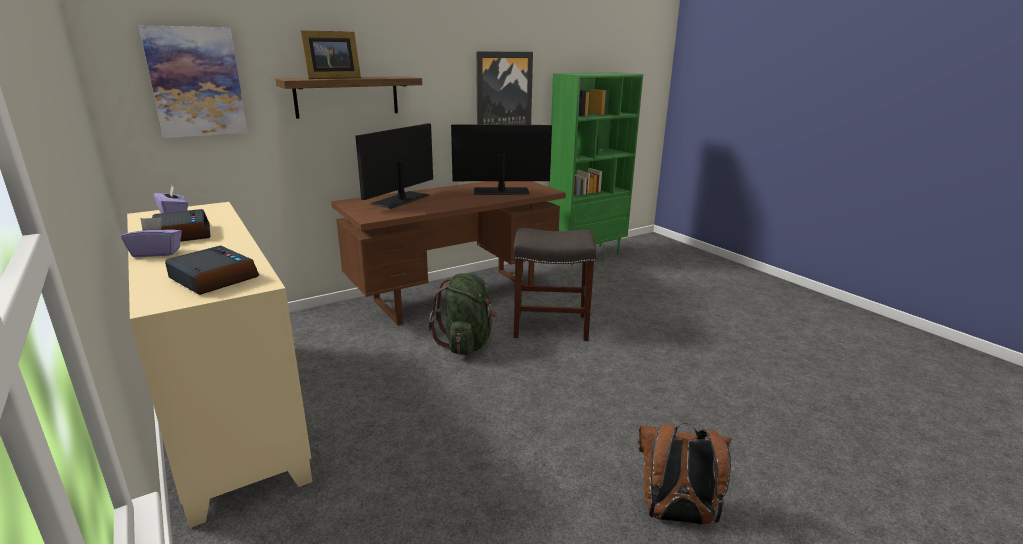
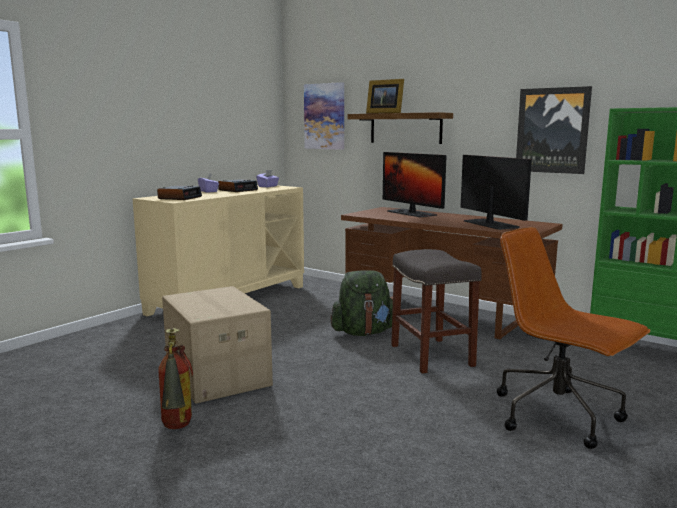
camera: 70 degrees right, 10 degrees down
monitor [355,123,433,209] -> monitor turned 135 degrees counterclockwise [383,152,447,217]
brown backpack [638,423,732,524] -> fire extinguisher [158,328,193,429]
none -> cardboard box [162,286,273,404]
none -> brown office chair [497,227,650,449]

